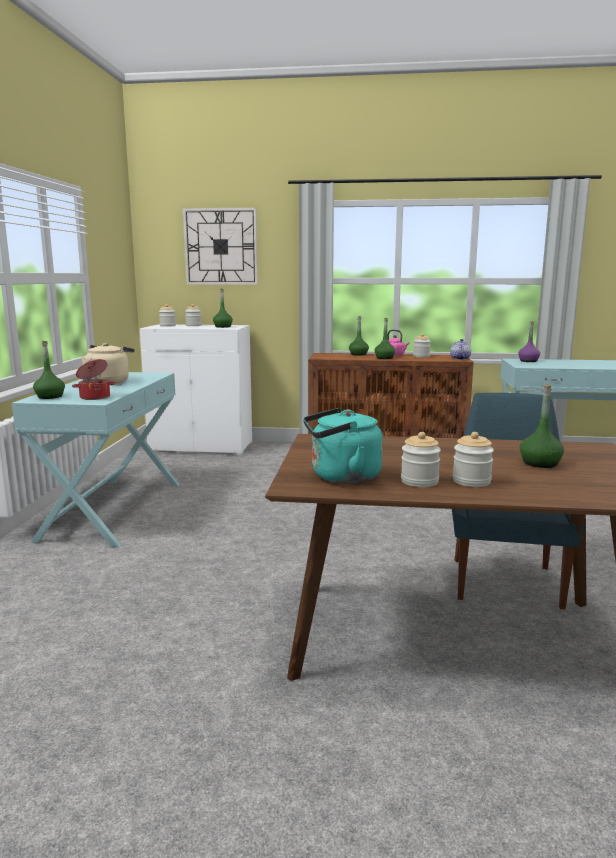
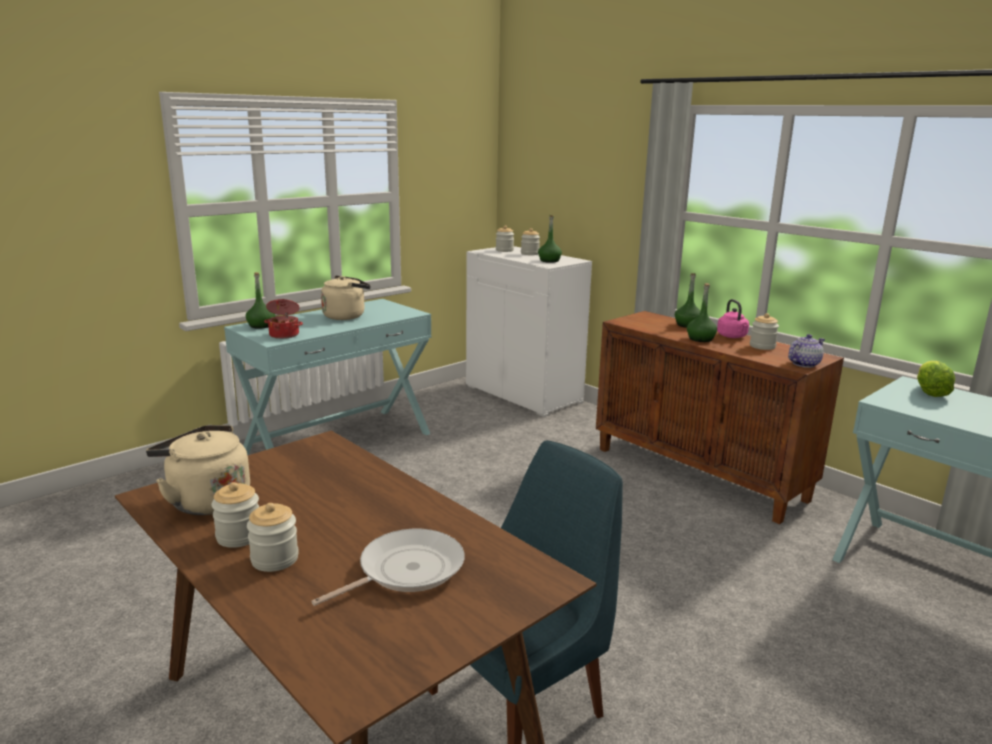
camera: 40 degrees right, 5 degrees up
wall clock [183,207,258,285] -> none
turquoise kettle [303,408,383,484] -> beige kettle [146,425,250,515]
purple bottle [518,321,540,362] -> lettuce [917,361,955,397]
green bottle [520,385,564,468] -> frying pan [311,529,465,606]

